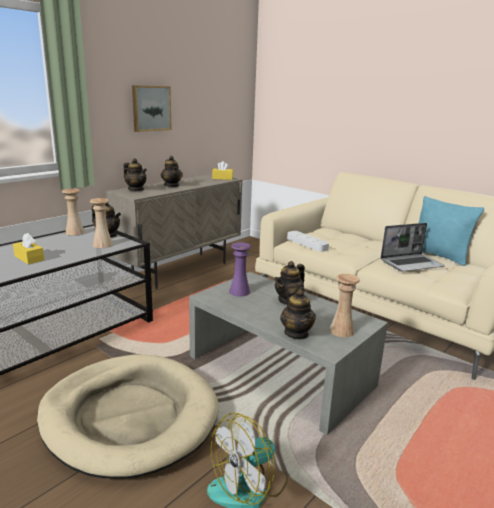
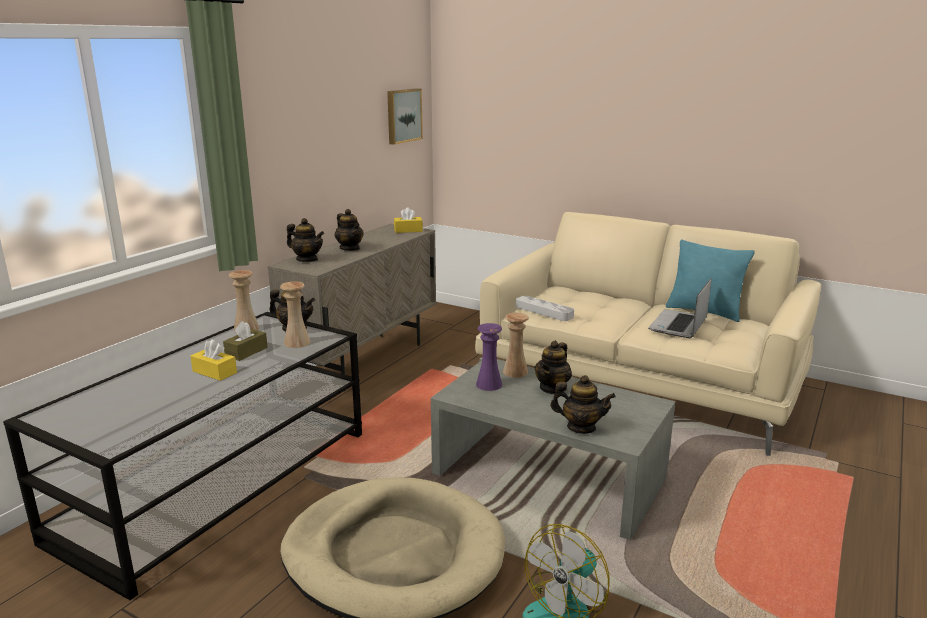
camera: 10 degrees left, 0 degrees up
picture [132,85,172,132] -> picture moved to [387,88,423,145]
teapot [280,289,316,340] -> teapot turned 45 degrees counterclockwise [550,375,616,434]
beige vase [329,274,360,337] -> beige vase moved to [503,313,529,378]
laptop [381,223,445,272] -> laptop turned 150 degrees clockwise [648,278,711,338]
none -> brown tissue box [223,321,268,361]

